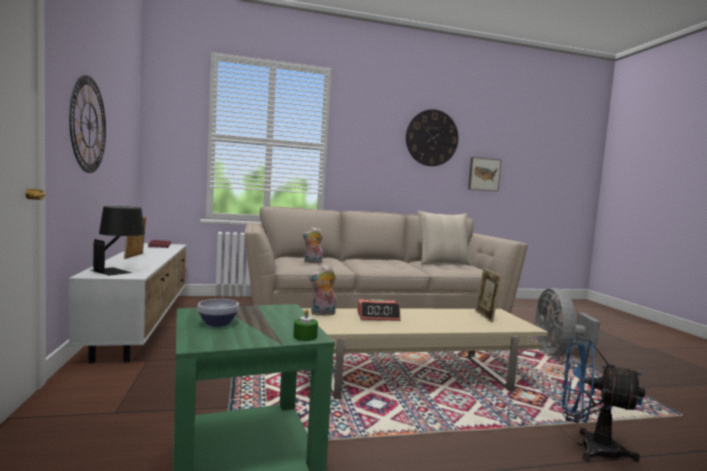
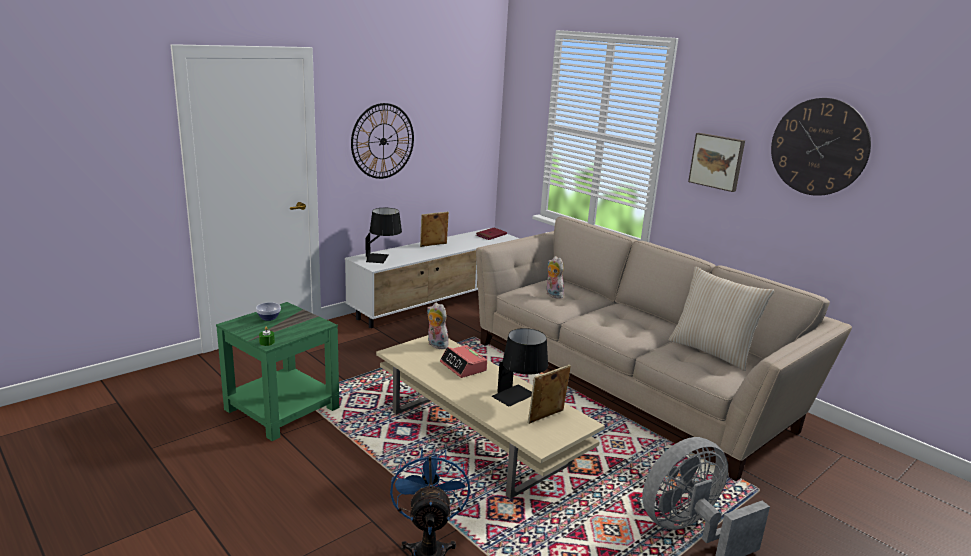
camera: 60 degrees right, 15 degrees up
picture [468,157,501,191] -> picture moved to [688,133,745,192]
none -> black table lamp [492,328,548,407]

